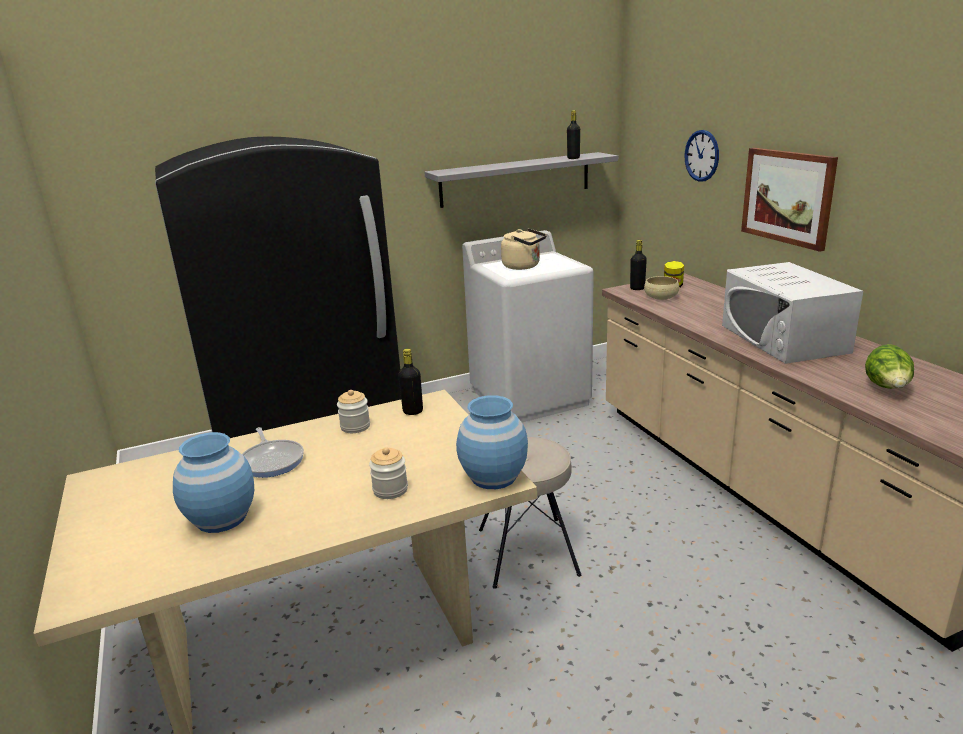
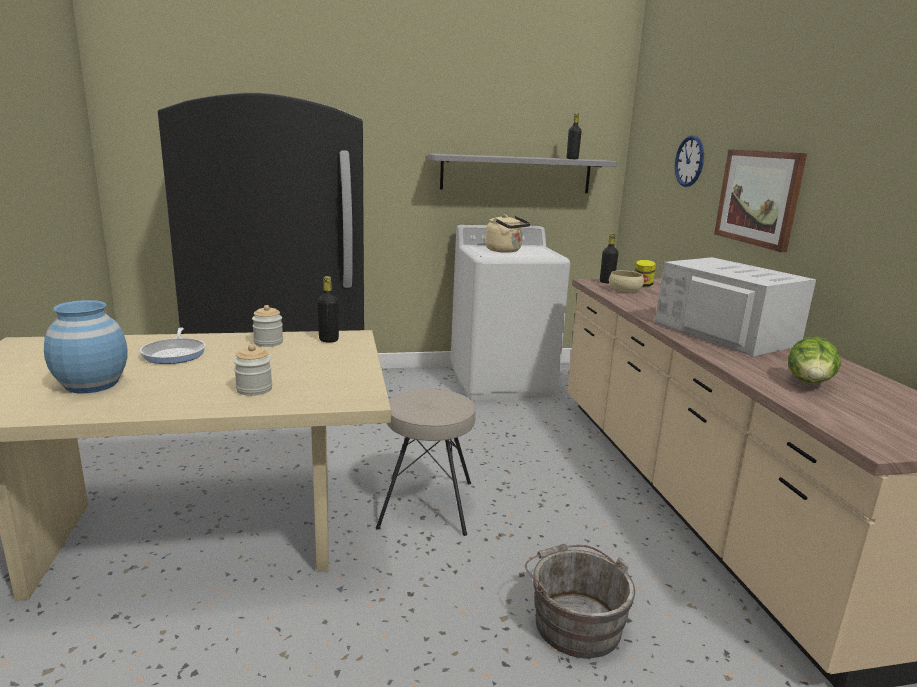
camera: 10 degrees right, 5 degrees down
blue vase [456,395,528,489] -> none
white microwave [722,262,863,364] -> white microwave turned 150 degrees clockwise [655,257,816,356]
none -> grey bucket [525,544,635,659]

